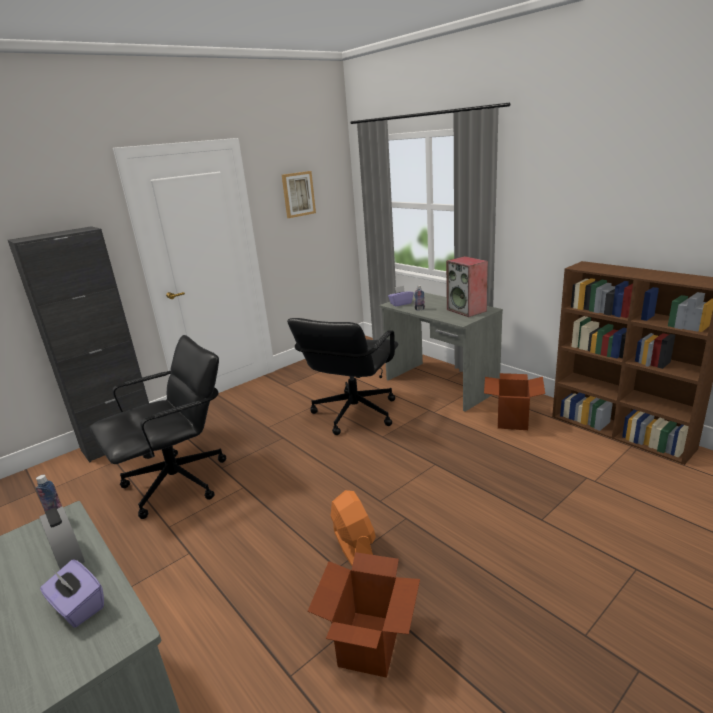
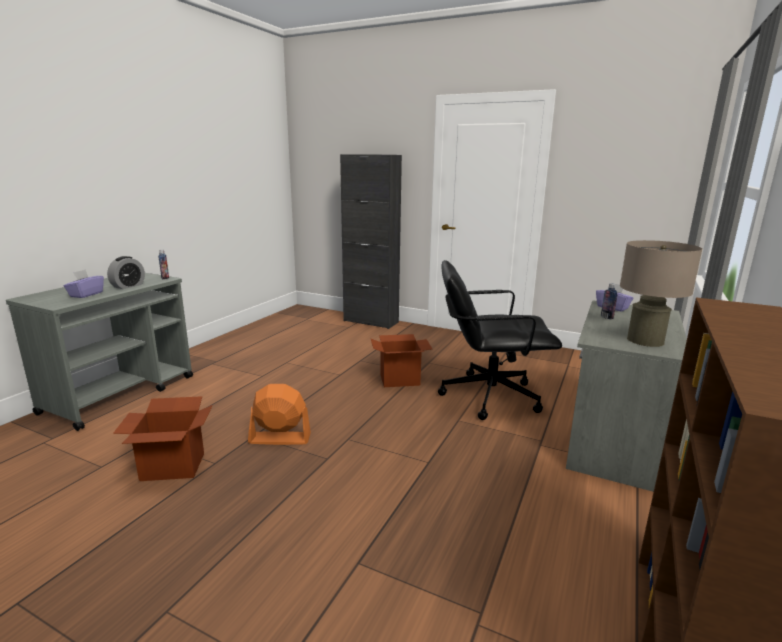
camera: 65 degrees right, 5 degrees down
black office chair [90,335,226,519] -> none
picture [282,171,316,218] -> none
orange fan [331,490,376,566] -> orange fan turned 135 degrees counterclockwise [248,384,311,445]
speaker [446,256,488,317] -> beige table lamp [620,240,702,347]
cardboard box [484,373,545,430] -> cardboard box moved to [371,334,432,387]

